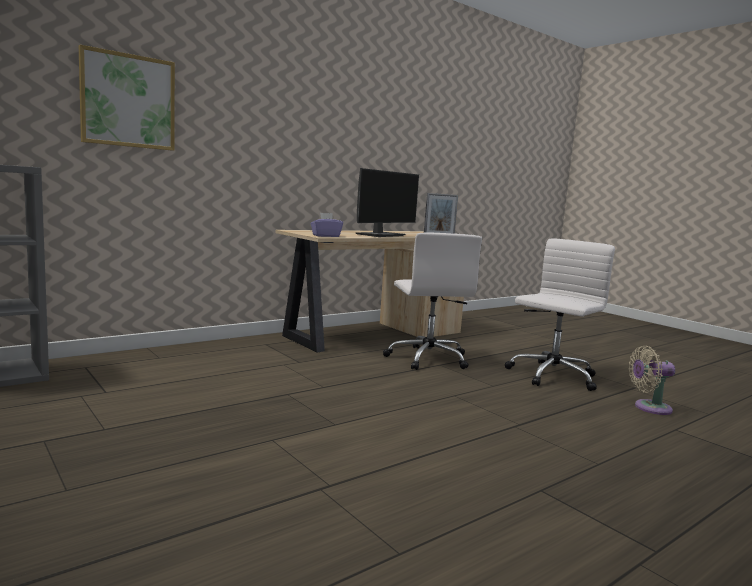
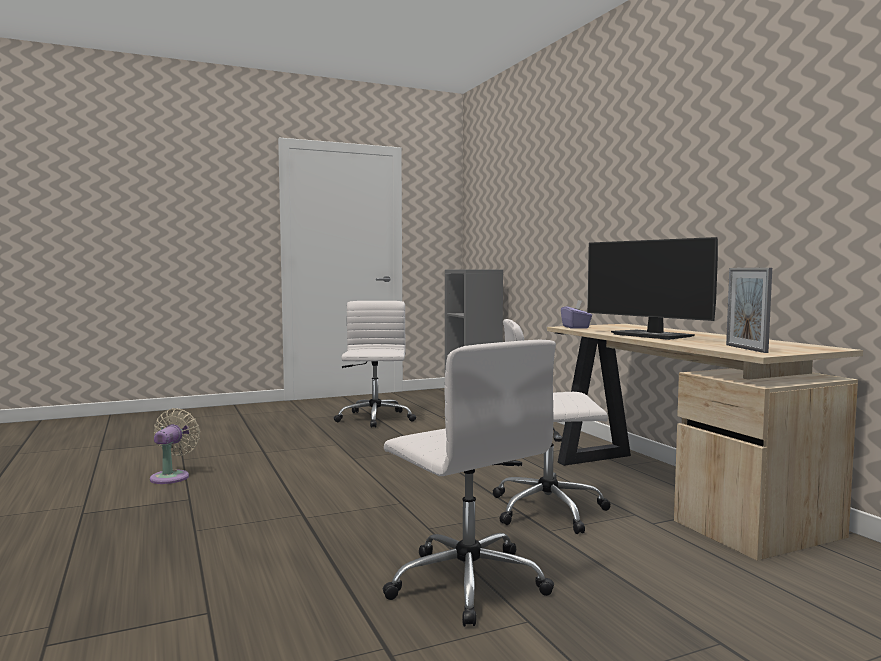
camera: 105 degrees right, 5 degrees down
picture [79,45,175,151] -> none
beige fan [629,346,675,415] -> beige fan moved to [150,408,200,484]
none -> white office chair [334,301,416,428]

